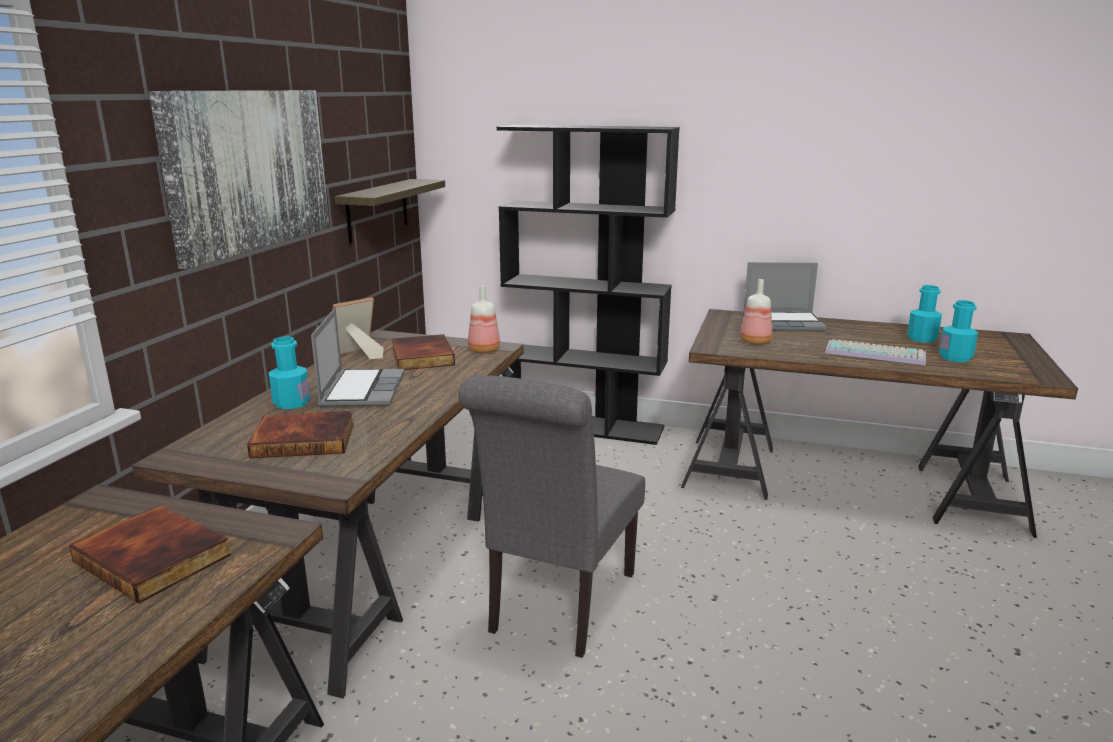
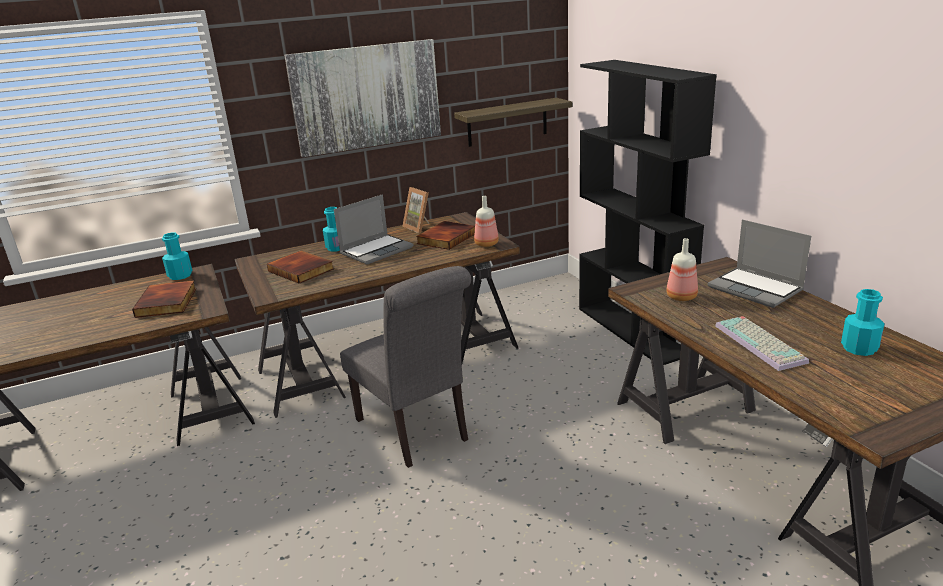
camera: 50 degrees right, 5 degrees up
picture frame [333,297,384,359] -> picture frame turned 135 degrees counterclockwise [402,187,429,233]
grey chair [459,375,645,658] -> grey chair turned 105 degrees counterclockwise [340,266,471,468]
turquoise bottle [939,300,978,362] -> turquoise bottle moved to [162,233,192,280]

